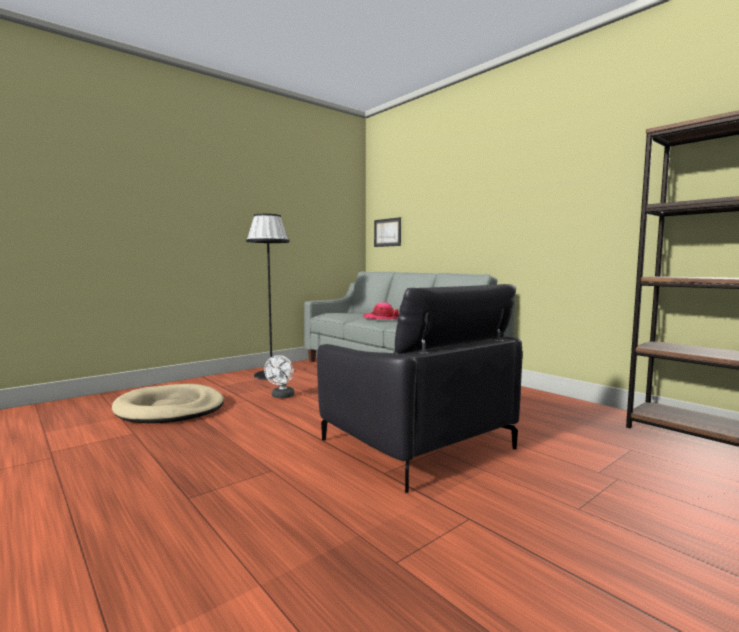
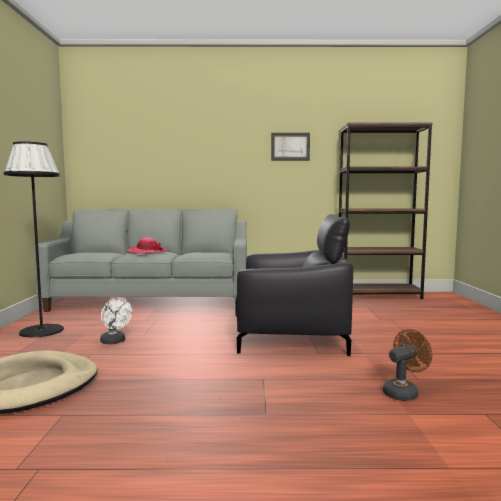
camera: 50 degrees left, 0 degrees up
picture [374,217,401,247] -> picture moved to [271,133,310,161]
none -> brown fan [383,329,432,401]

